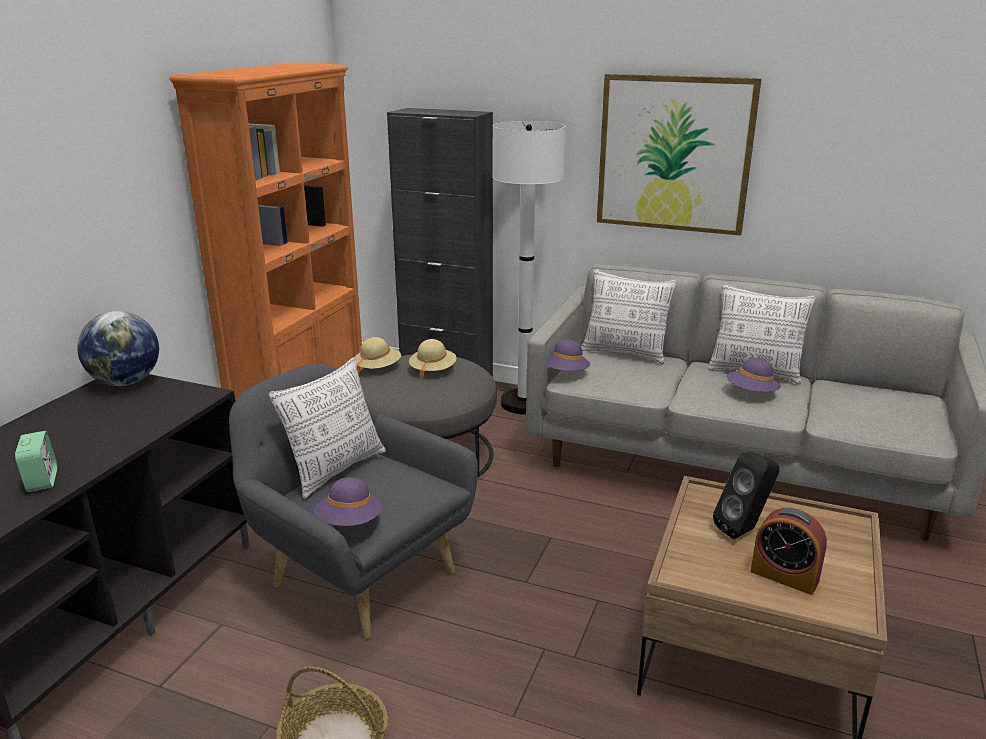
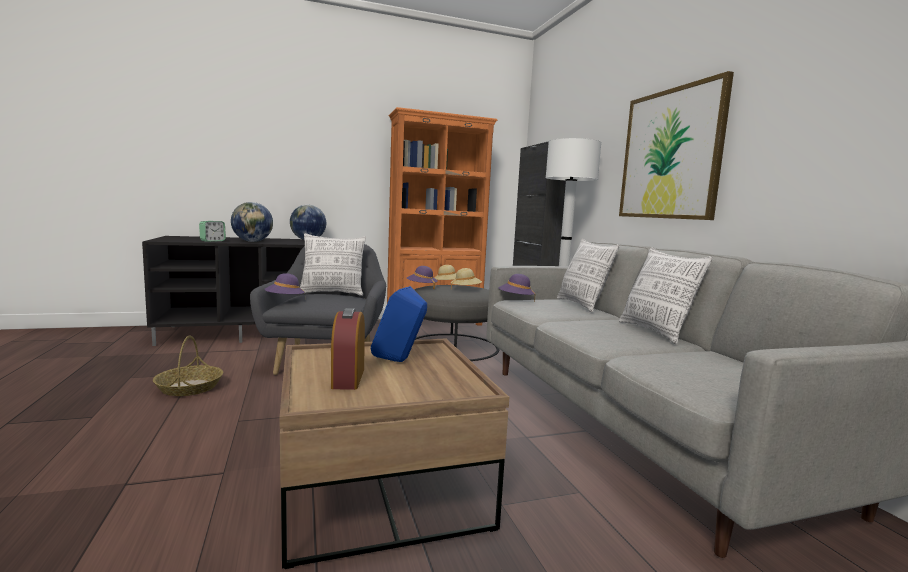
camera: 50 degrees right, 15 degrees down
black speaker [713,451,780,539] -> blue speaker [371,286,427,362]
purple hat [726,358,781,392] -> purple hat moved to [407,266,438,289]
none -> globe [231,202,273,242]

